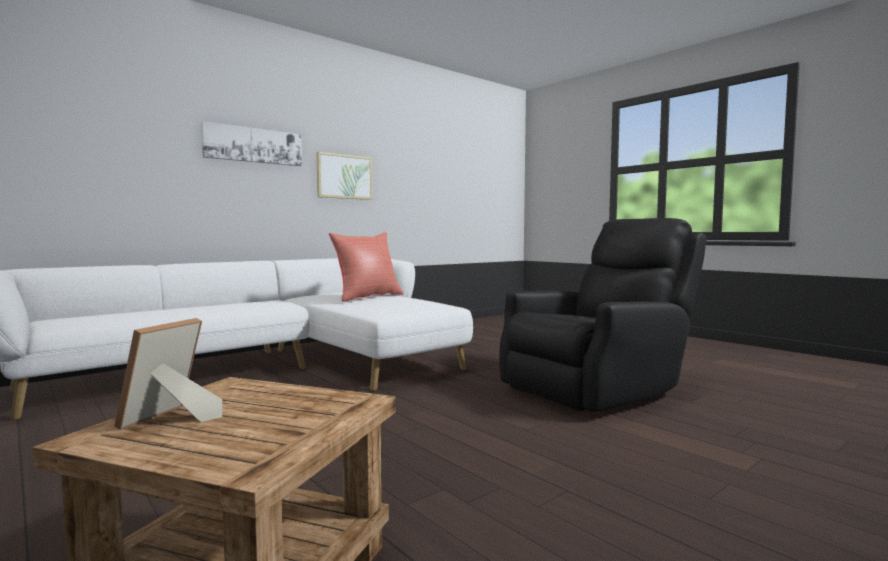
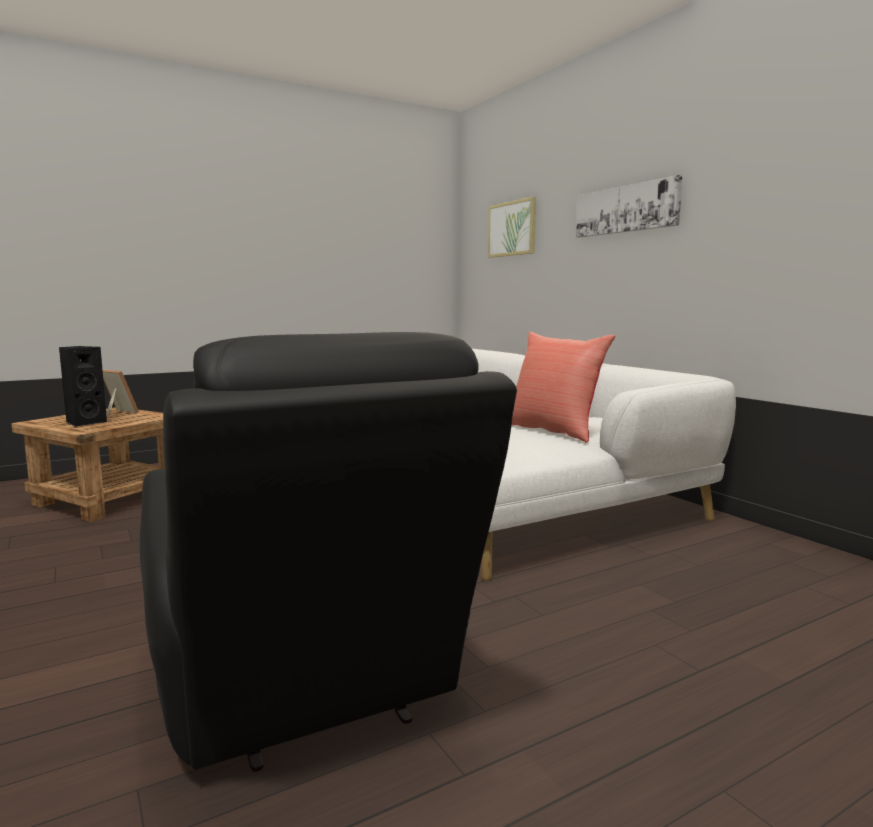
camera: 100 degrees right, 5 degrees up
picture [317,152,372,200] -> picture moved to [488,197,536,258]
none -> black speaker [59,346,107,427]

